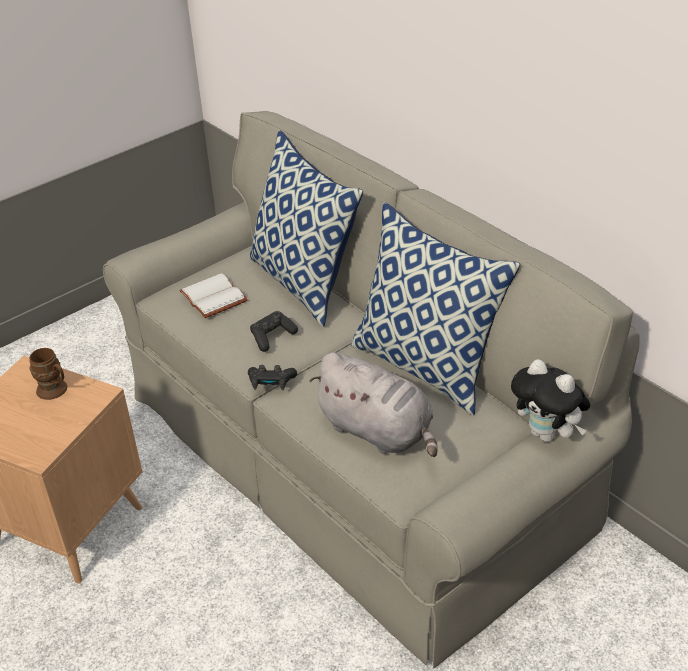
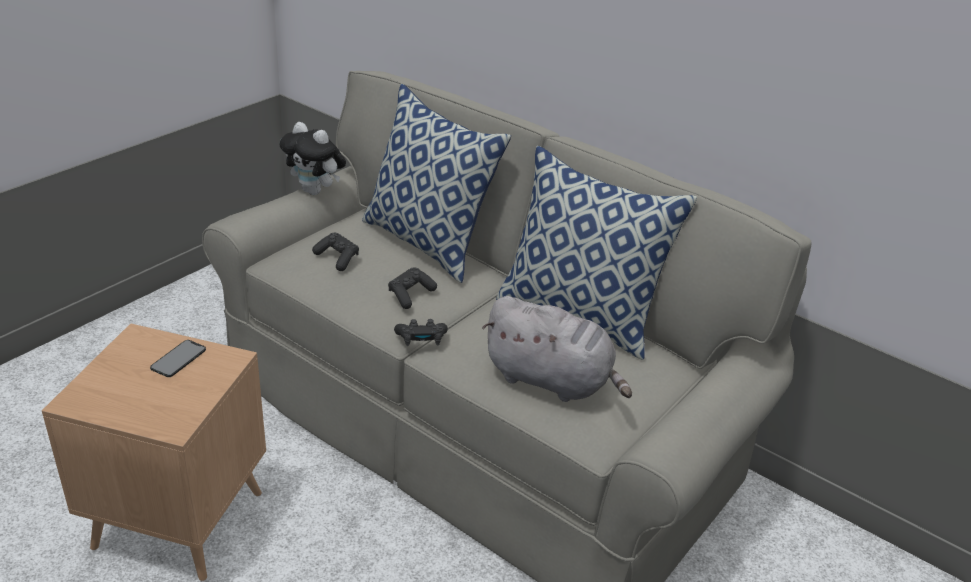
camera: 15 degrees left, 5 degrees down
brown mug [29,348,67,400] -> phone [150,340,206,377]
white book [179,273,248,318] -> black game controller [312,233,359,271]
plush toy [511,359,590,442] -> plush toy moved to [280,122,346,195]

